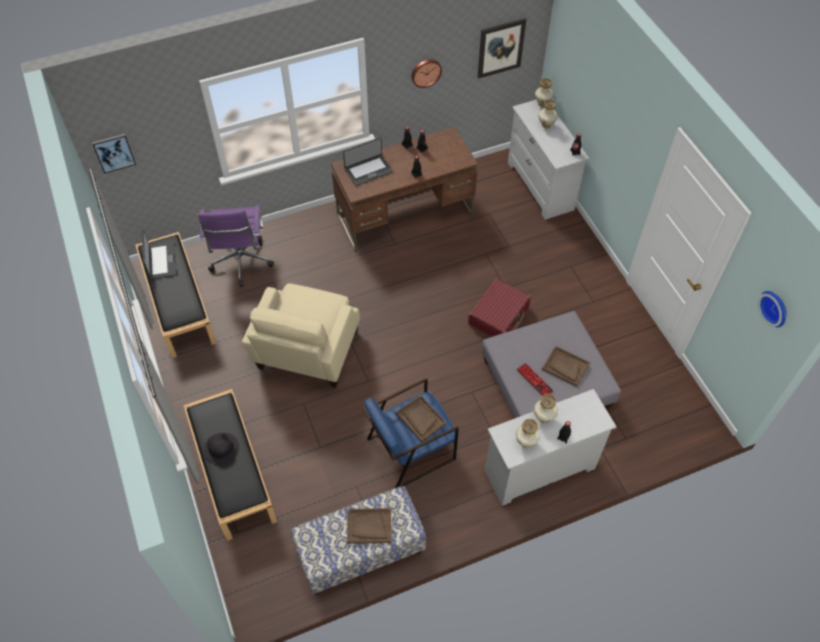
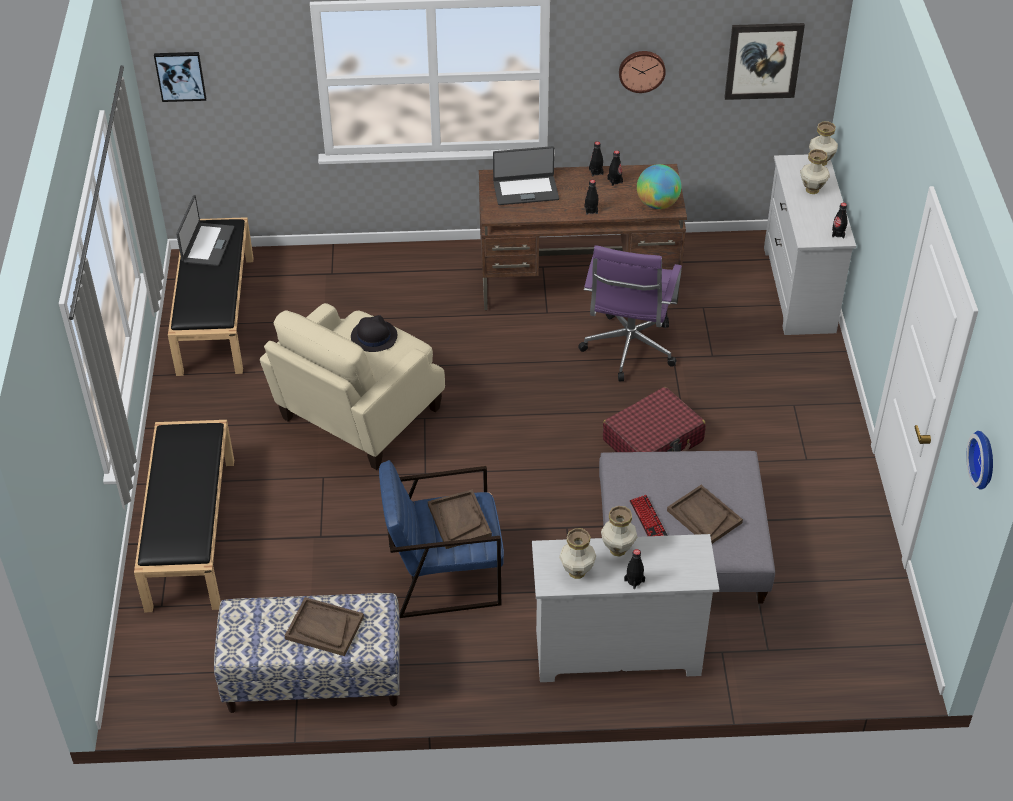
camera: 20 degrees right, 10 degrees down
purple office chair [198,205,274,287] -> purple office chair moved to [578,245,682,381]
black hat [204,433,239,464] -> black hat moved to [351,315,397,352]
none -> globe [637,164,682,209]

